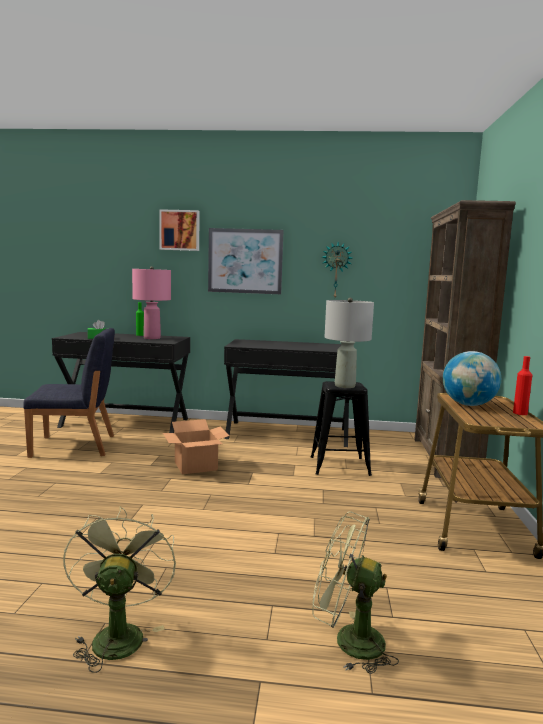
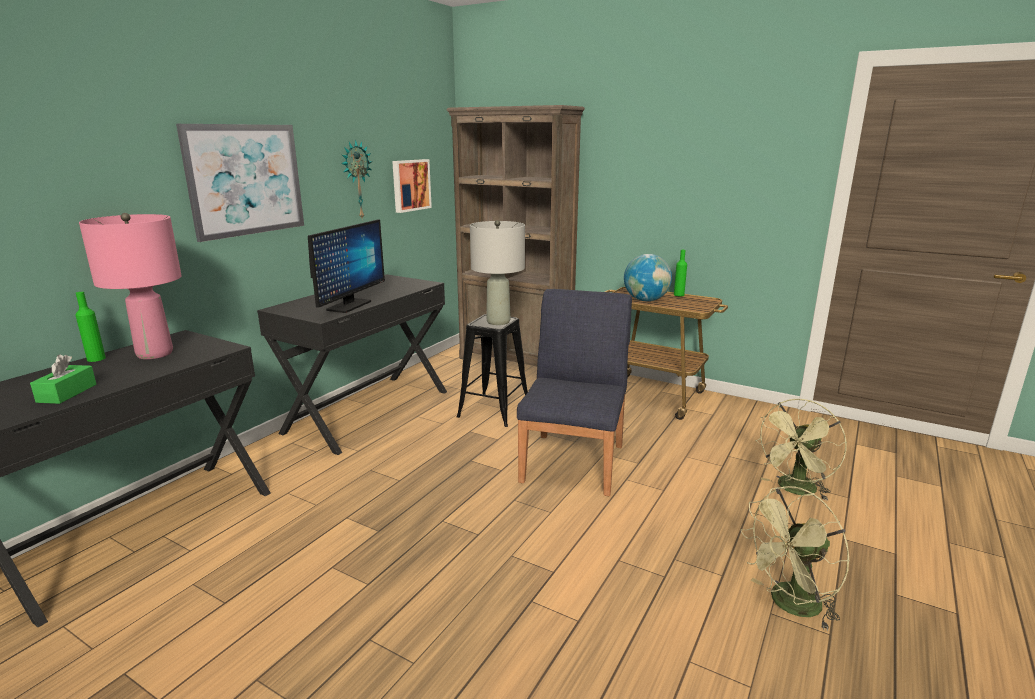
camera: 65 degrees left, 10 degrees up
blue chair [23,328,115,458] -> blue chair moved to [517,289,632,496]
green fan [63,506,176,673] -> green fan turned 45 degrees counterclockwise [741,486,850,631]
picture [159,209,200,251] -> picture moved to [392,159,432,213]
cardboard box [163,419,230,474] -> none
red bottle [513,356,532,415] -> green bottle [674,250,687,296]
none -> monitor [308,220,385,313]

